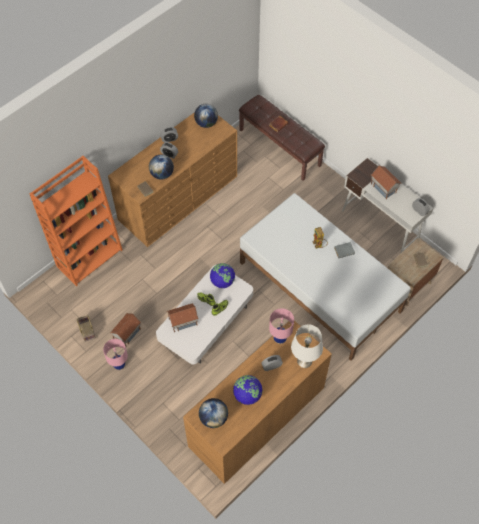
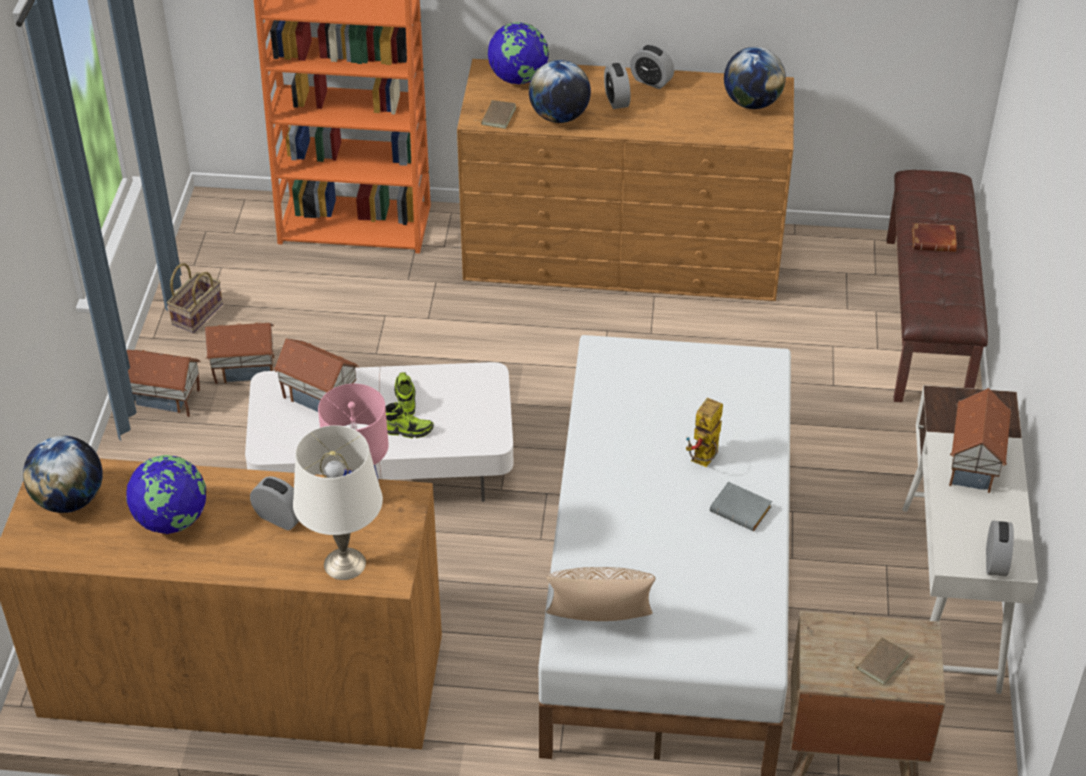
camera: 50 degrees right, 15 degrees down
pink table lamp [103,339,128,370] -> toy house [127,350,201,417]
globe [210,263,235,288] -> globe moved to [487,22,549,84]
none -> pillow [546,567,655,621]

